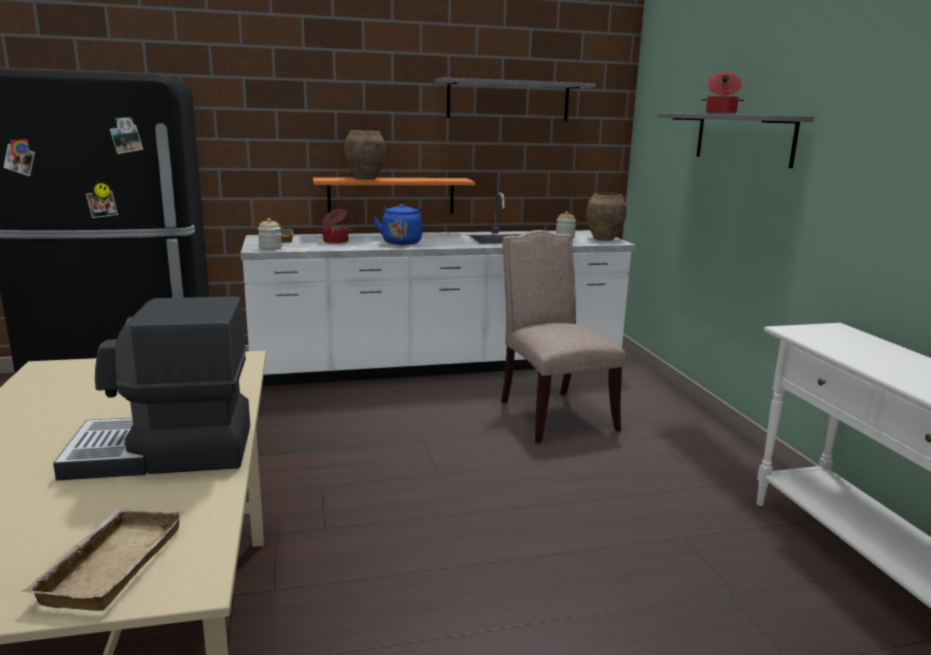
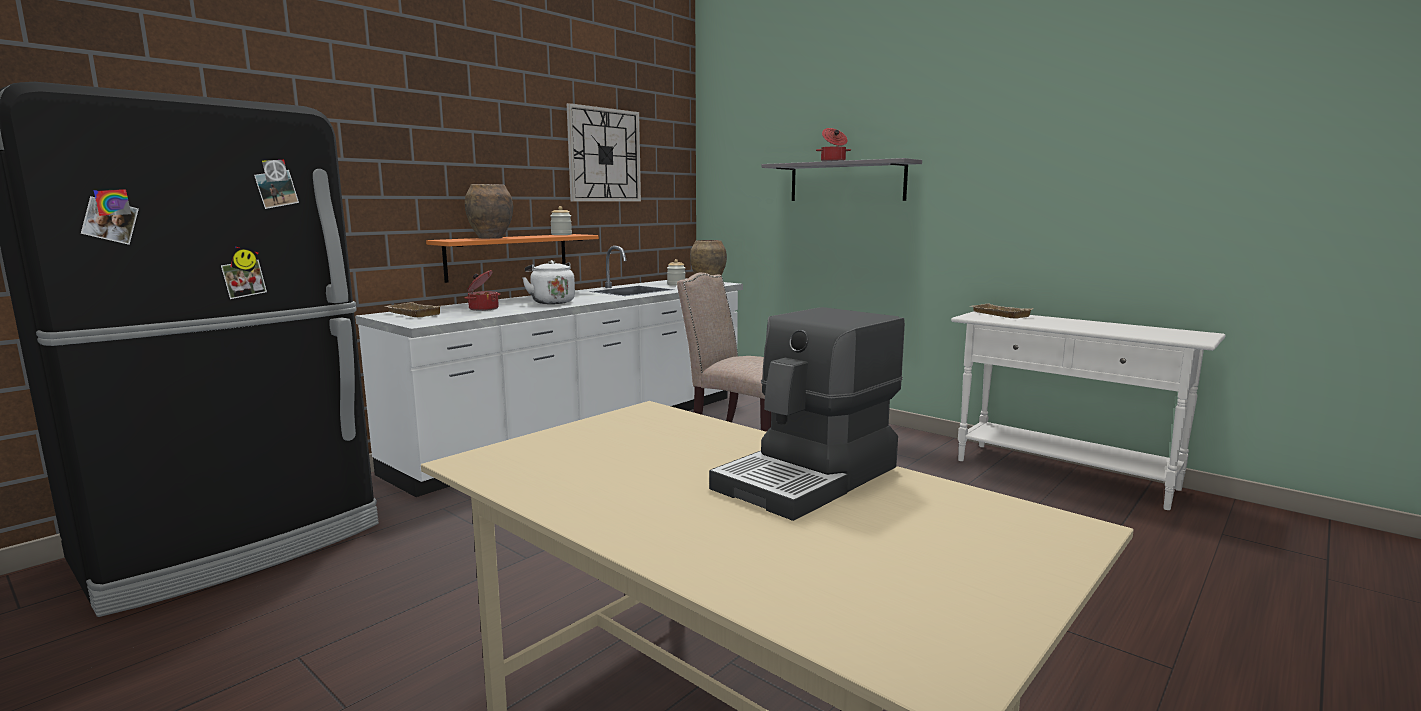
camera: 35 degrees left, 5 degrees down
beige tray [21,508,184,611] -> beige tray moved to [970,303,1034,318]
jar [258,218,282,250] -> jar moved to [550,206,572,235]
blue kettle [373,204,423,245] -> white kettle [522,260,575,304]
grey shelf [434,77,596,121] -> wall clock [567,103,641,202]

